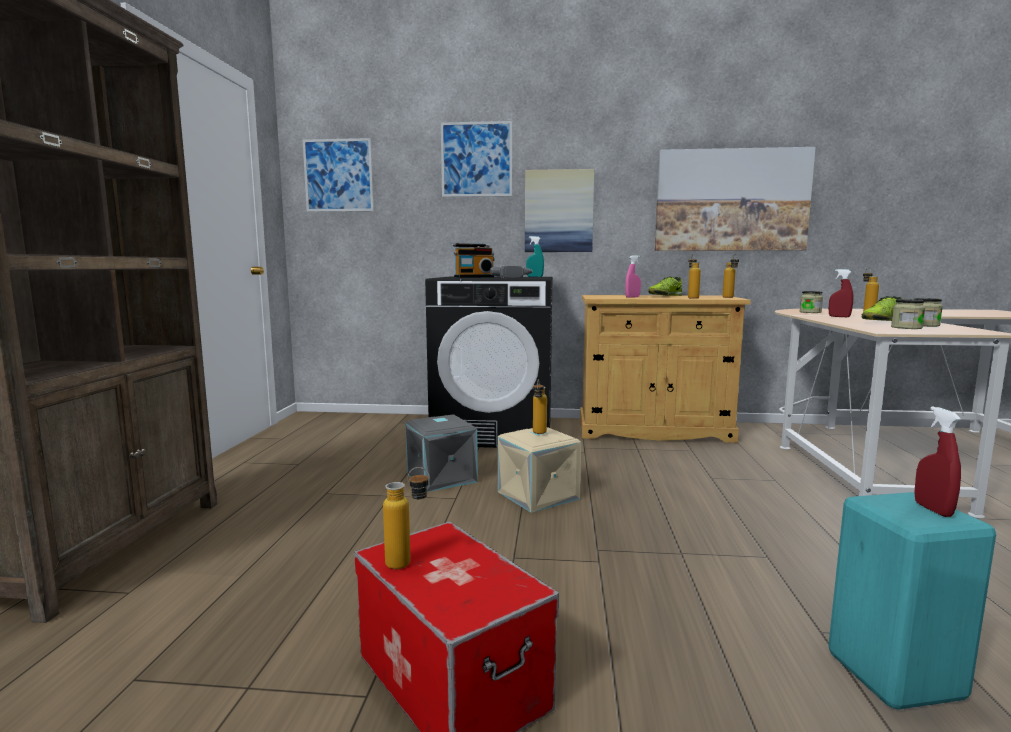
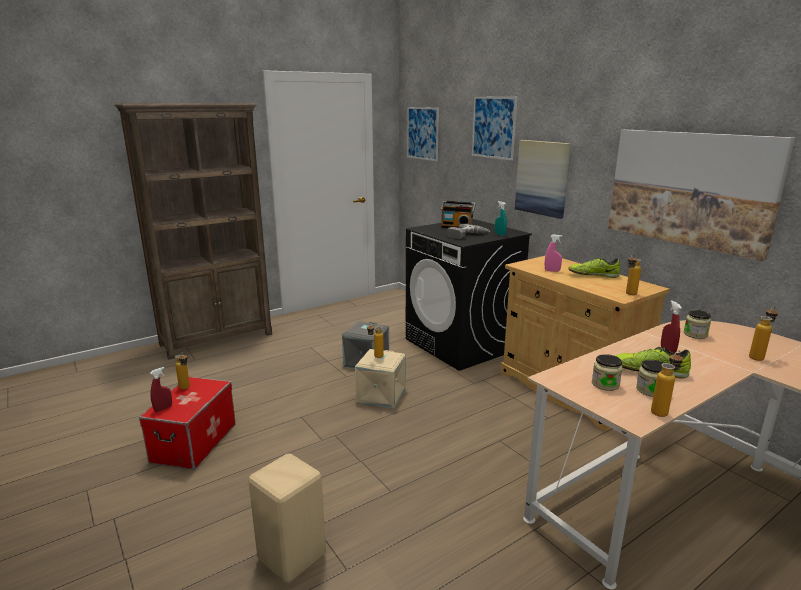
camera: 50 degrees right, 10 degrees up
bottle [688,255,701,299] -> bottle moved to [651,350,683,417]
turquoise stool [828,492,996,710] -> beige stool [248,454,326,584]
red spray bottle [915,406,961,517] -> red spray bottle moved to [150,367,172,412]

